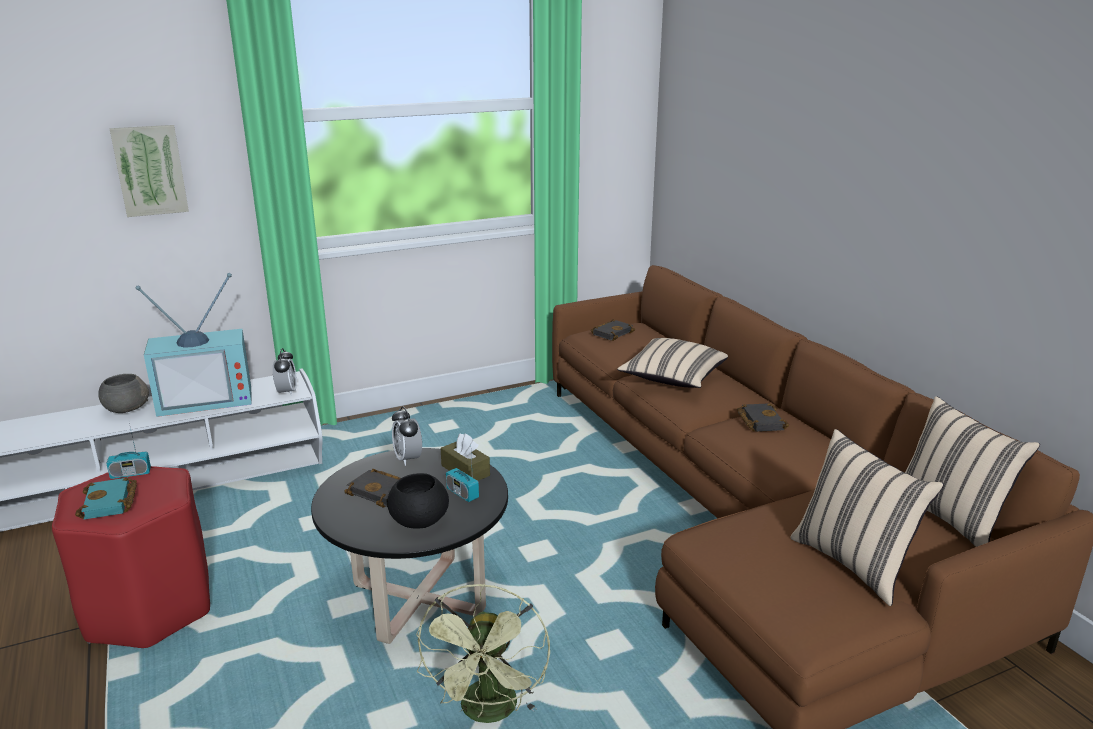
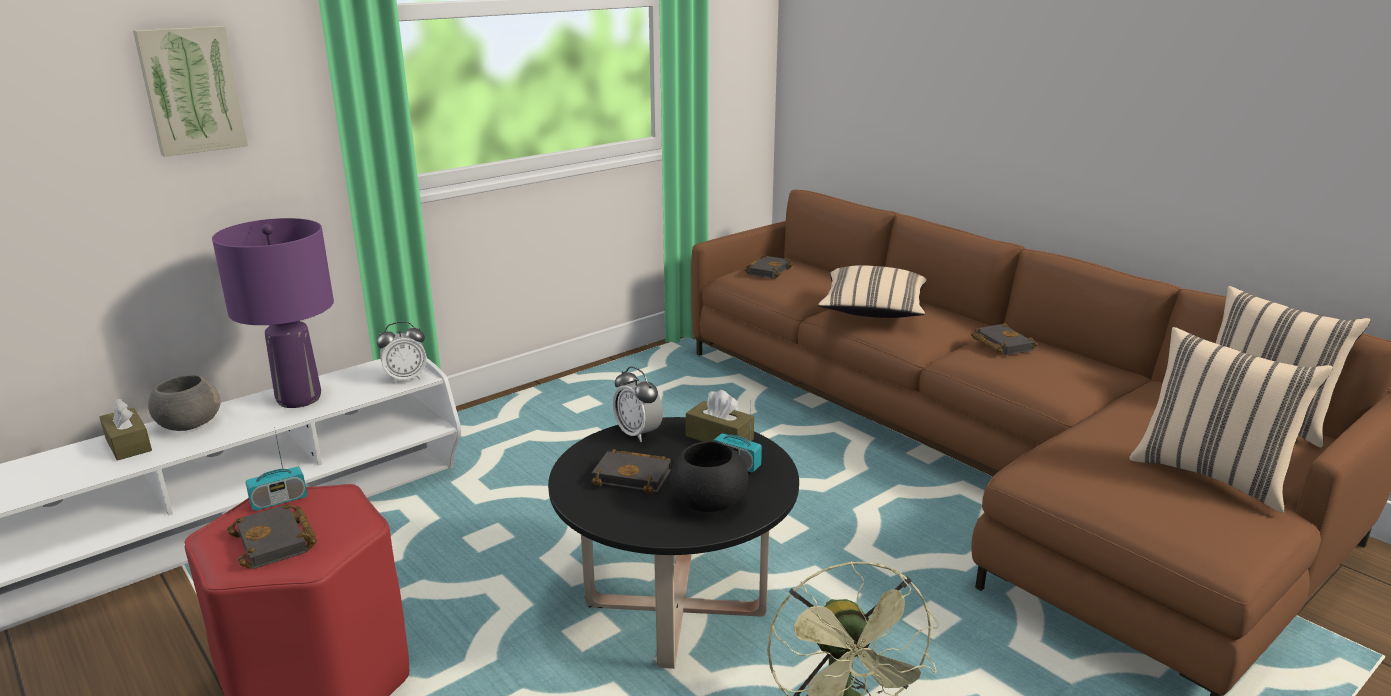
camera: 15 degrees left, 0 degrees up
turquoise book [75,478,137,520] -> black book [227,504,317,569]
television [135,273,252,417] -> purple table lamp [212,218,334,408]
alarm clock [273,348,297,396] -> alarm clock turned 90 degrees clockwise [377,322,426,384]
none -> brown tissue box [100,399,152,461]

